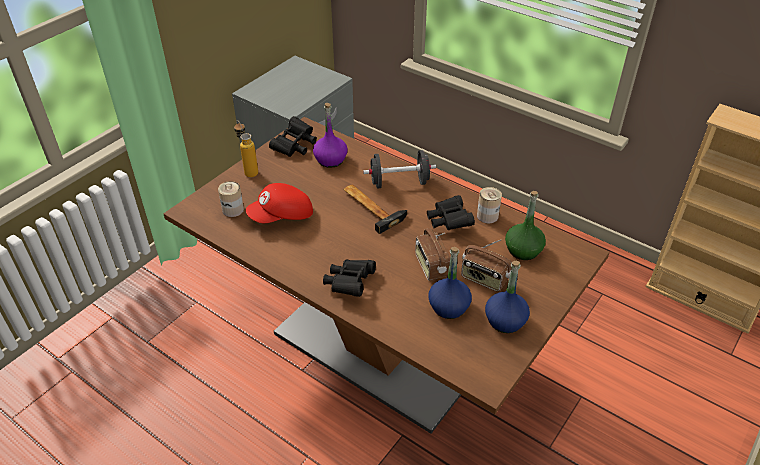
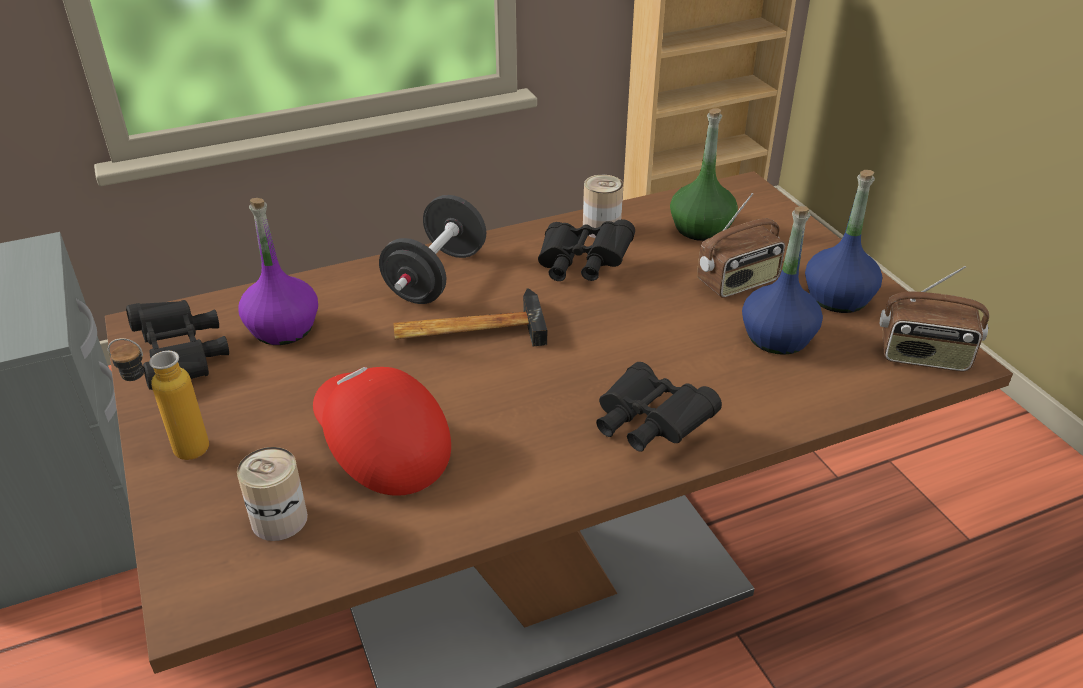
camera: 60 degrees left, 5 degrees down
red cap [246,183,313,224] -> red cap turned 135 degrees clockwise [313,367,451,496]
radio [415,228,450,281] -> radio moved to [880,266,989,371]

